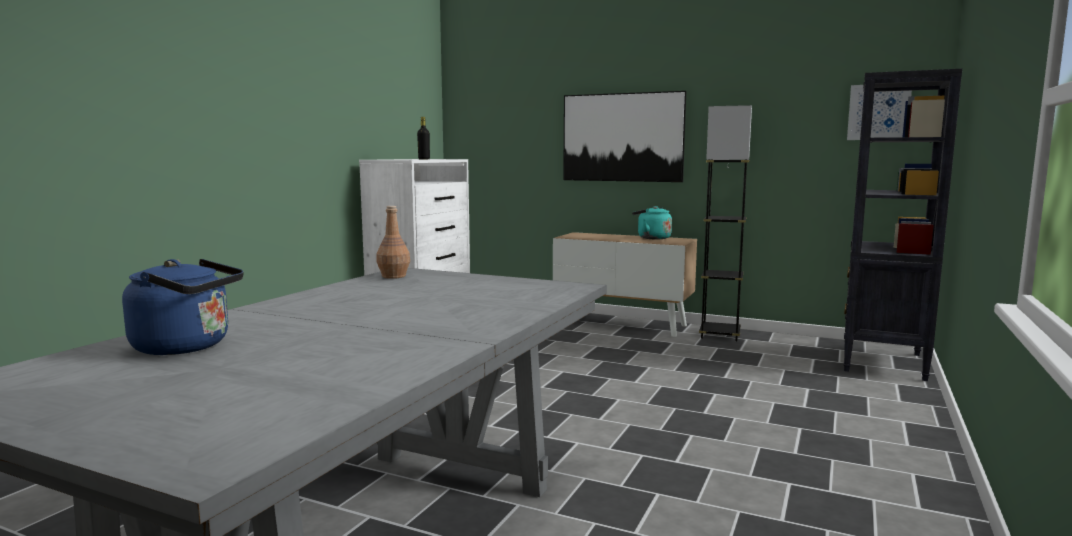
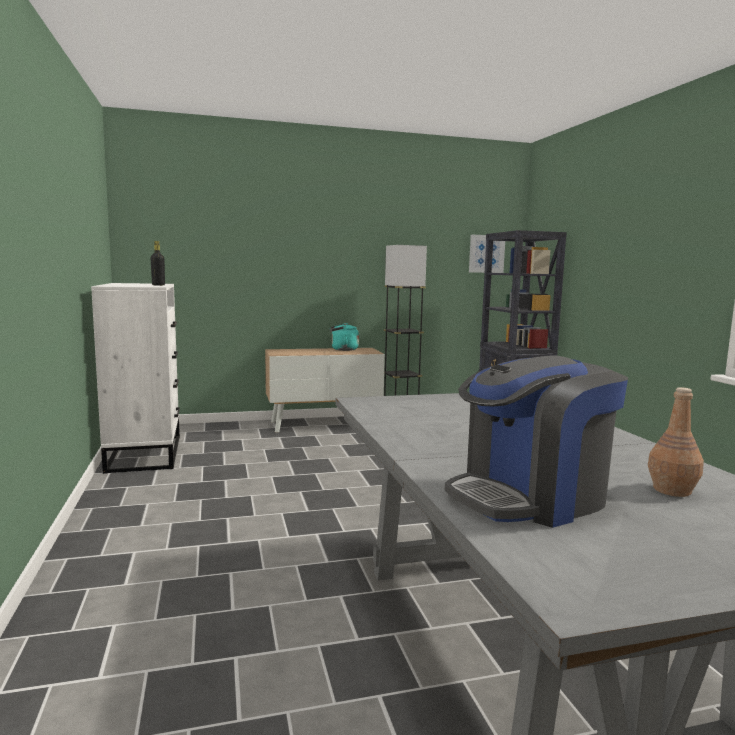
camera: 40 degrees left, 0 degrees up
blue kettle [122,259,243,355] -> coffee machine [445,355,628,528]
brown bottle [376,206,410,279] -> brown bottle moved to [648,387,704,497]
picture [563,91,686,182] -> none

